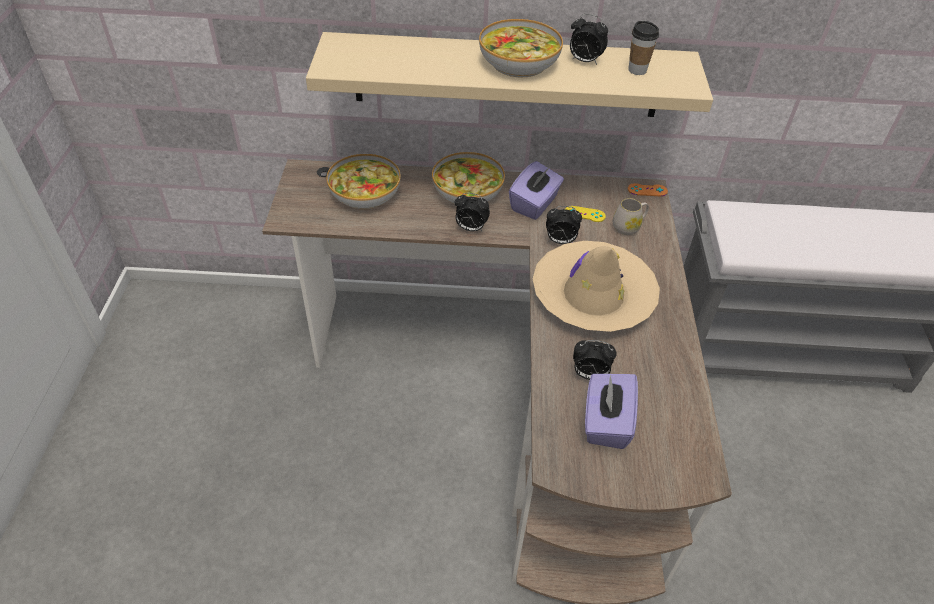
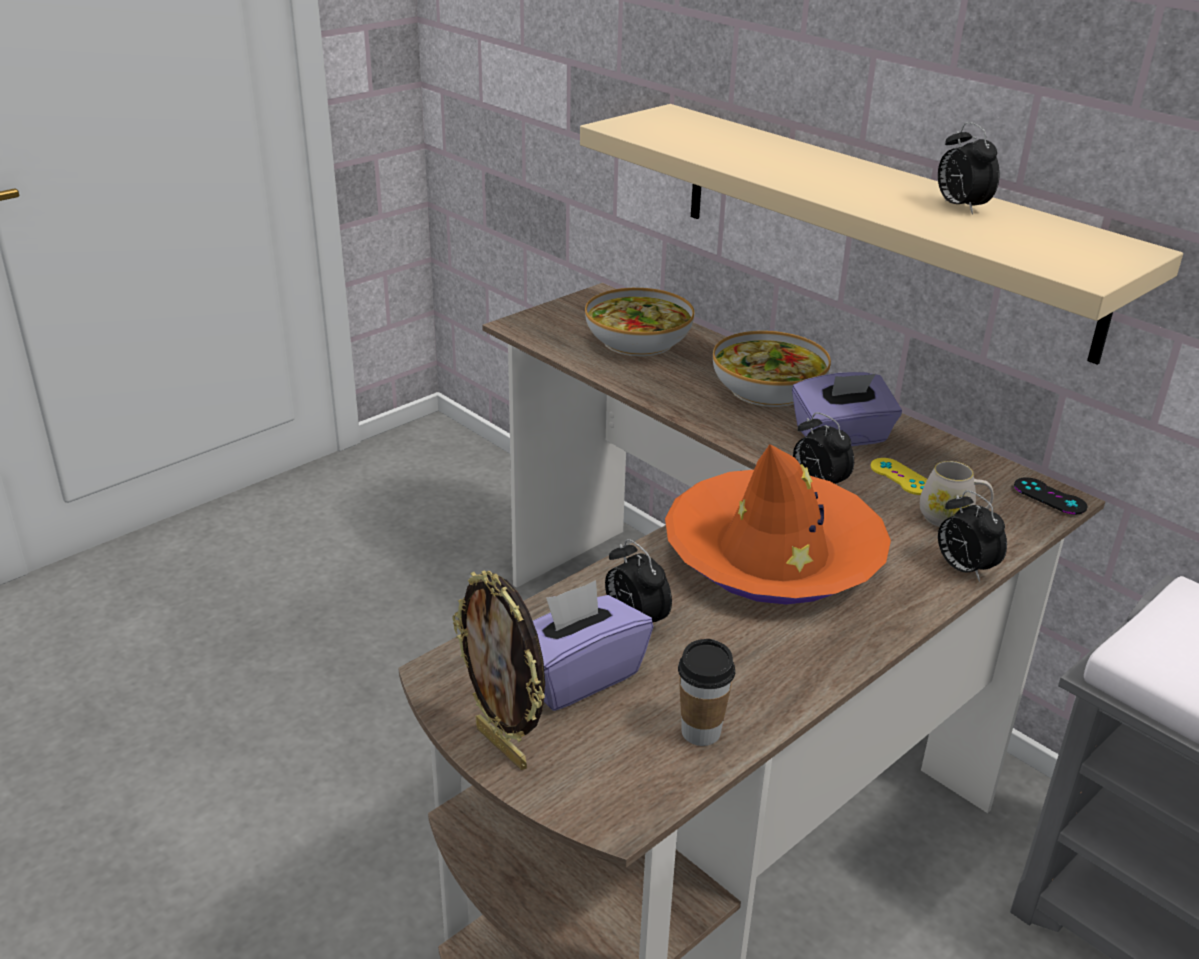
camera: 45 degrees right, 15 degrees down
alarm clock [455,193,490,232] -> alarm clock moved to [938,490,1007,582]
bowl [479,19,563,77] -> none
beige hat [533,241,660,332] -> orange hat [665,444,891,605]
cup [628,21,659,75] -> cup moved to [678,639,735,746]
orange game controller [628,183,668,196] -> black game controller [1014,477,1088,514]
none -> picture frame [452,570,545,770]

